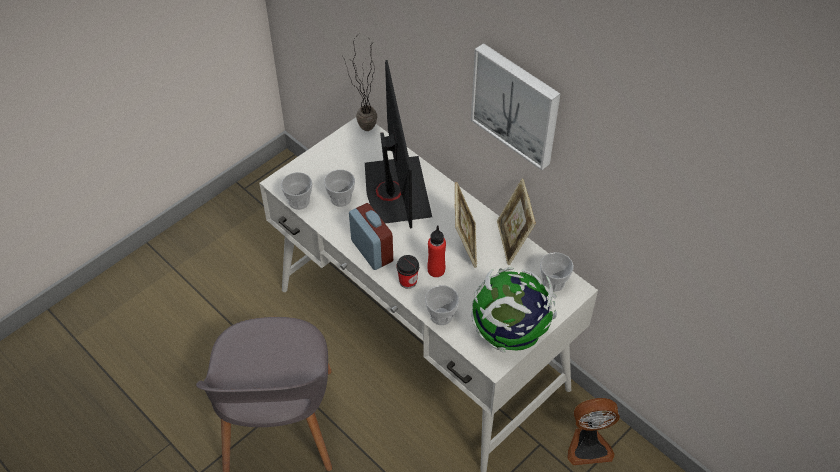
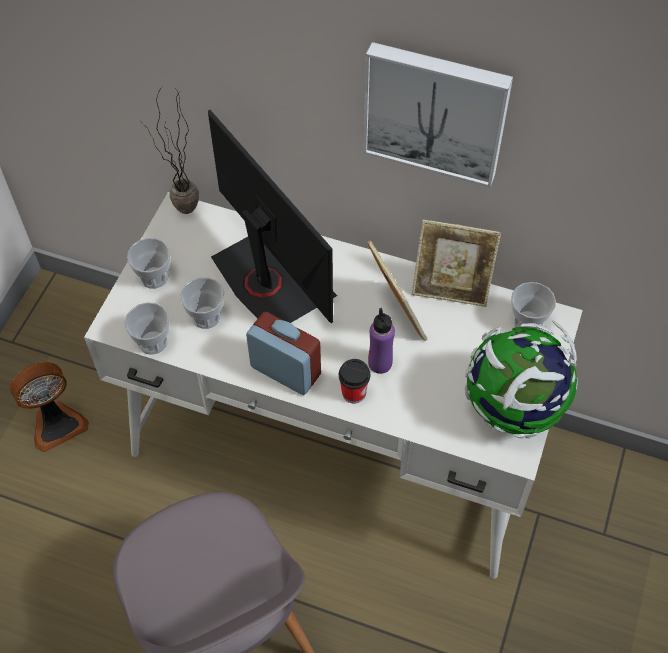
camera: 25 degrees left, 5 degrees up
cup [425,285,459,325] -> cup moved to [127,238,171,289]
red bottle [427,226,446,277] -> purple bottle [368,308,395,374]
picture frame [497,179,536,265] -> picture frame turned 45 degrees counterclockwise [412,219,501,307]
fan [567,398,620,465] -> fan moved to [10,362,89,453]

